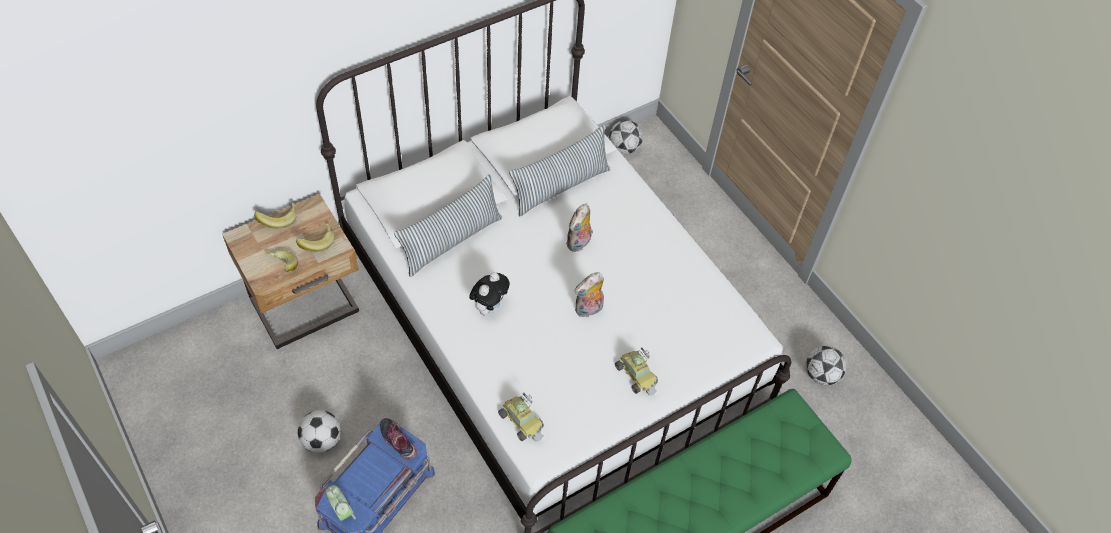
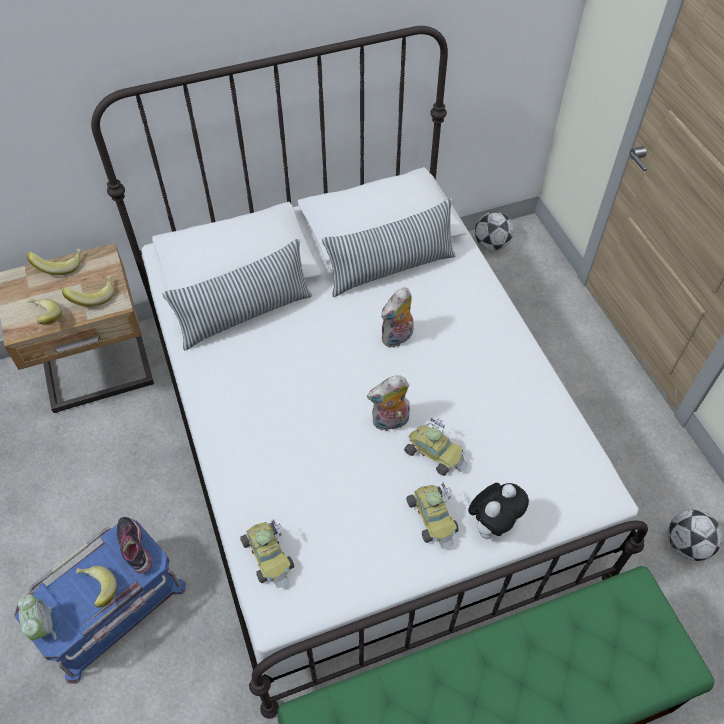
camera: 15 degrees right, 0 degrees up
football [298,410,341,453] -> none
plush toy [469,272,510,315] -> plush toy moved to [468,483,529,539]
none -> banana [76,566,117,608]
none -> toy car [404,418,468,476]

